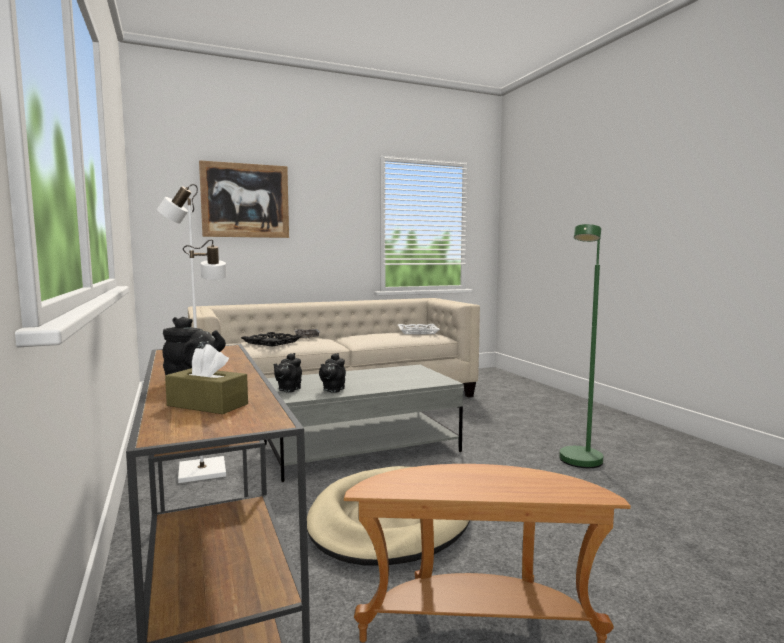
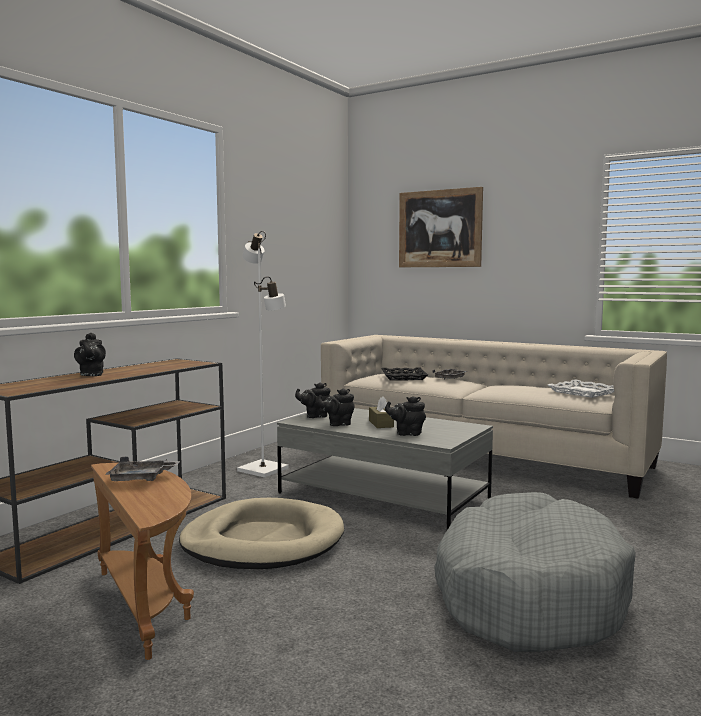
camera: 55 degrees right, 0 degrees up
brown tissue box [165,344,248,414] -> brown tissue box moved to [369,396,394,428]
green floor lamp [559,224,603,468] -> grey dog bed [434,492,636,652]
none -> grey tray [105,456,180,481]
none -> black teapot [385,396,426,436]

